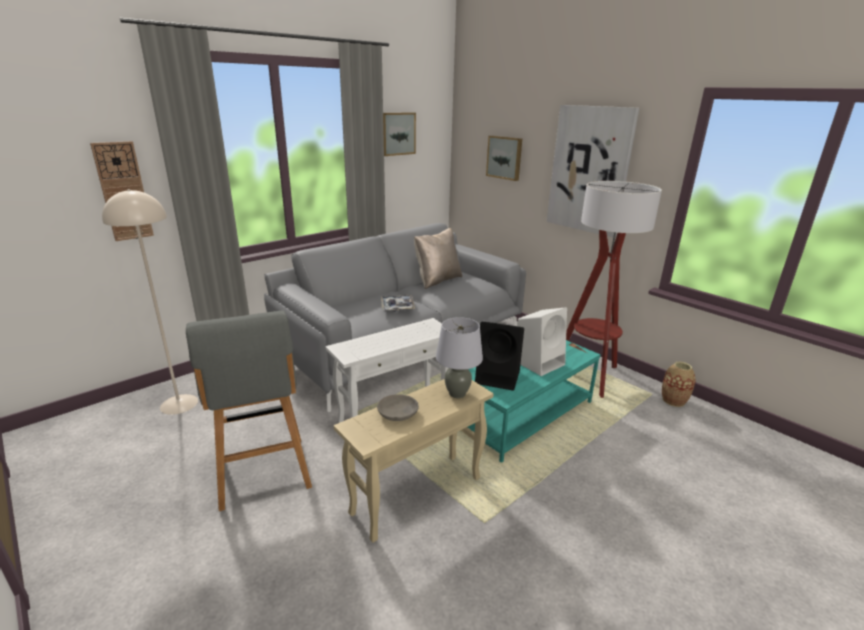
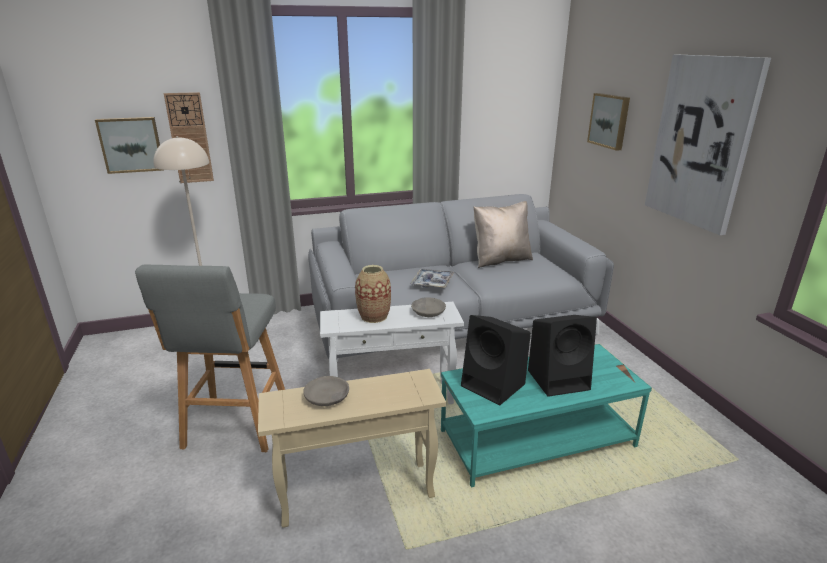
camera: 25 degrees right, 0 degrees up
picture [383,112,416,156] -> picture moved to [95,117,163,174]
grey table lamp [436,317,483,398] -> none
white speaker [517,307,567,376] -> black speaker [528,315,597,397]
floor lamp [566,181,662,398] -> none
vase [662,362,696,407] -> vase moved to [355,265,391,323]
none -> grey bowl [411,297,446,317]

